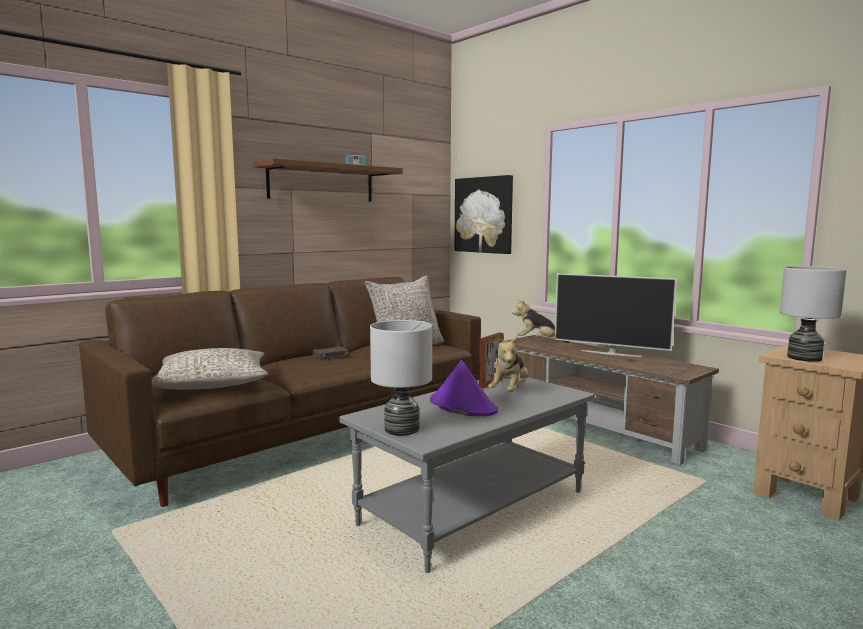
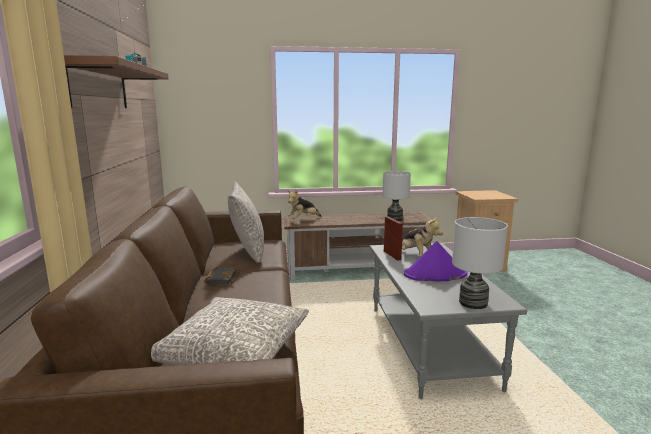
camera: 55 degrees left, 5 degrees up
picture [454,175,513,254] -> none
television [554,273,677,357] -> none
grey table lamp [779,266,847,362] -> grey table lamp moved to [383,171,411,221]

